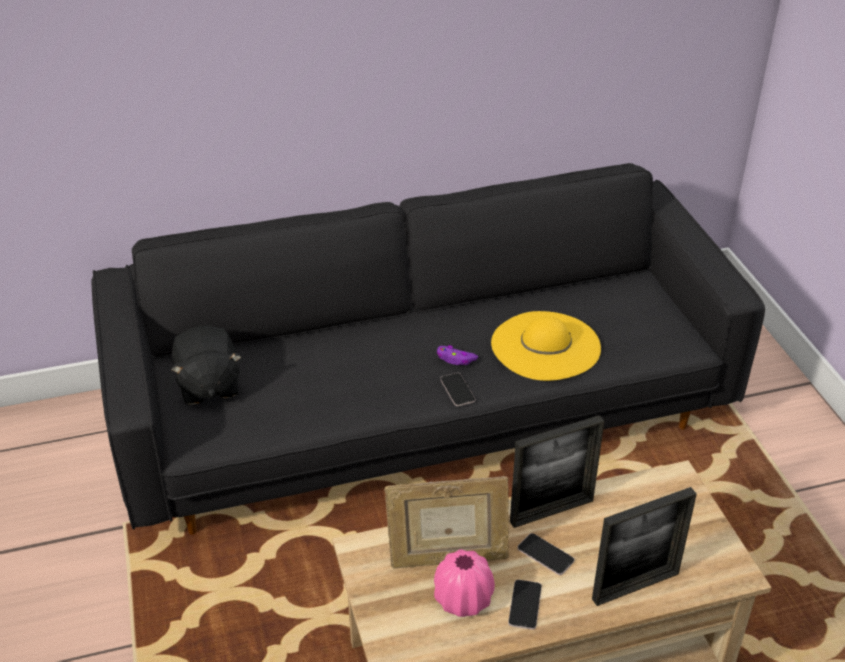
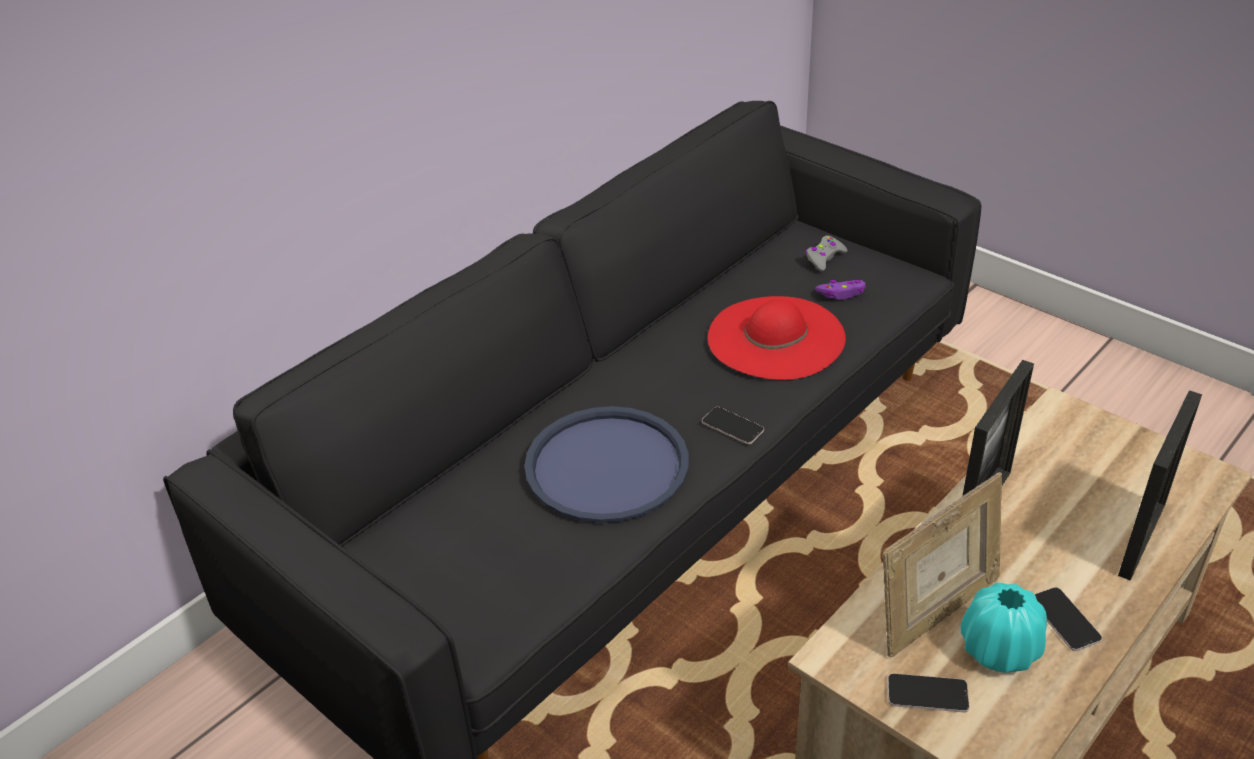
camera: 30 degrees left, 0 degrees up
black plush toy [170,325,242,405] -> none
pink vase [434,549,495,617] -> turquoise vase [961,582,1047,673]
purple game controller [437,345,478,365] -> purple game controller moved to [815,280,866,300]
yellow hat [491,311,601,381] -> red hat [708,296,846,380]
phone [518,533,574,575] -> phone moved to [888,673,970,712]
none -> blue tray [524,406,689,523]
none -> grey game controller [806,235,848,271]

